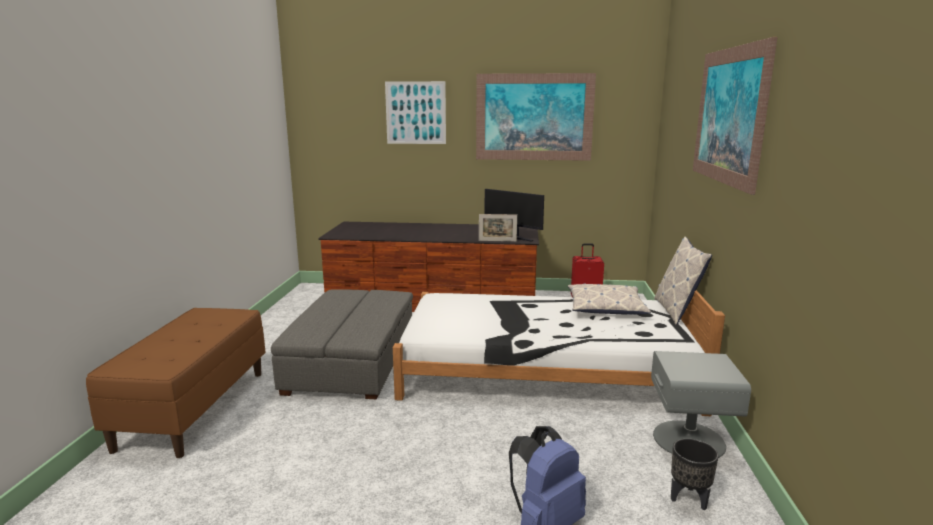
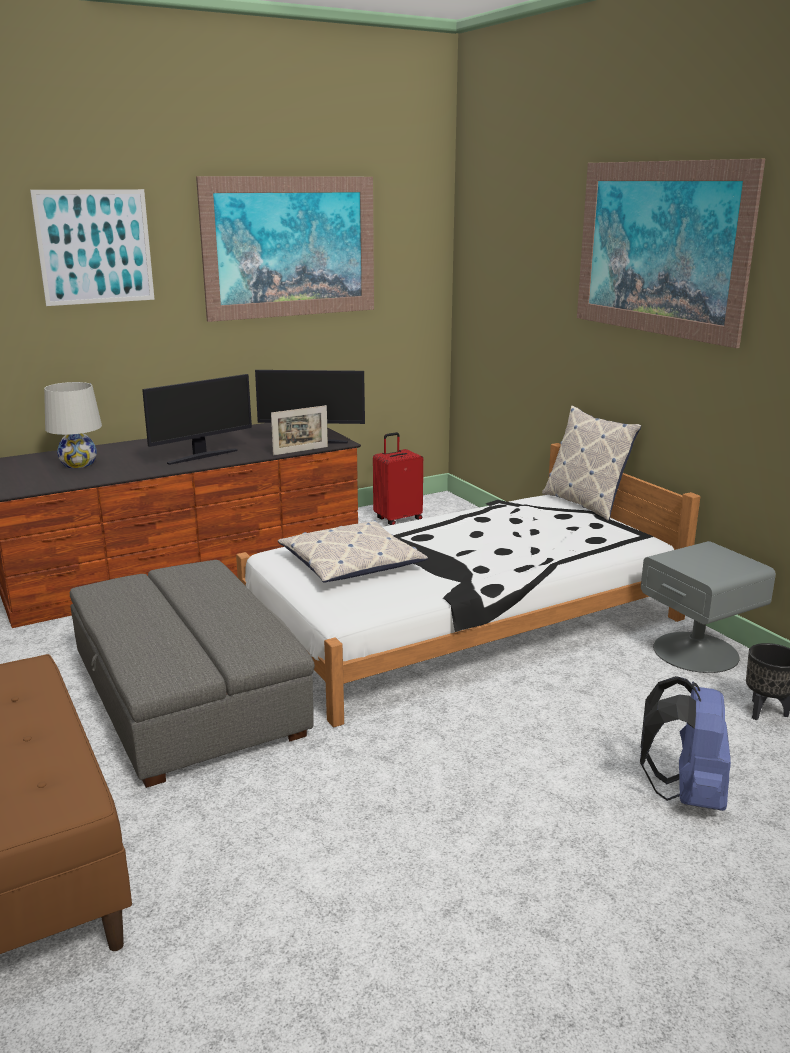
camera: 35 degrees left, 5 degrees up
pillow [568,283,651,315] -> pillow moved to [278,520,428,583]
none -> white table lamp [44,382,102,468]
none -> monitor [142,374,252,465]

